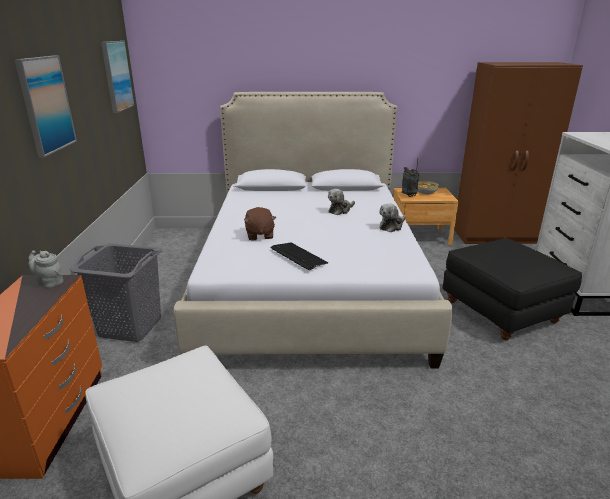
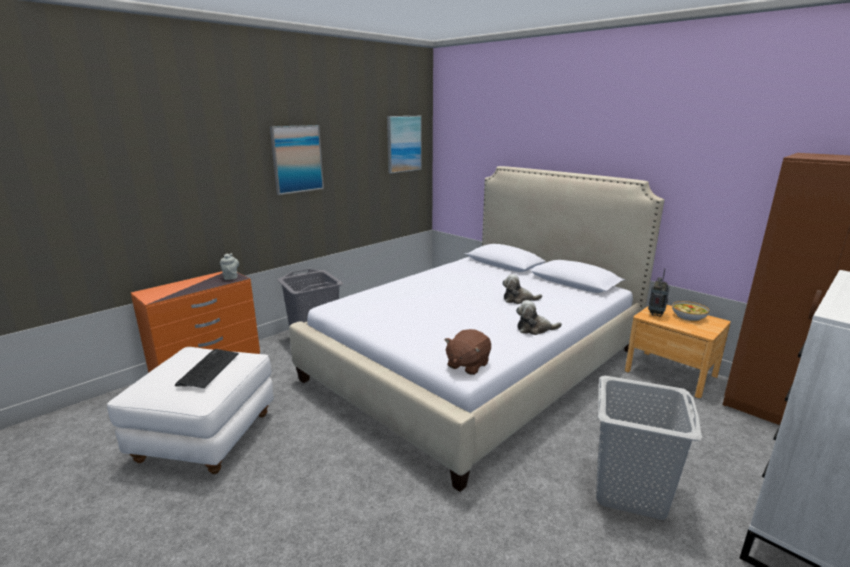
camera: 45 degrees right, 5 degrees down
brown plush toy [244,207,276,240] -> brown plush toy moved to [445,329,491,375]
keyboard [271,242,328,270] -> keyboard moved to [175,349,239,388]
black ottoman [443,238,582,340] -> grey laundry basket [596,376,702,520]

